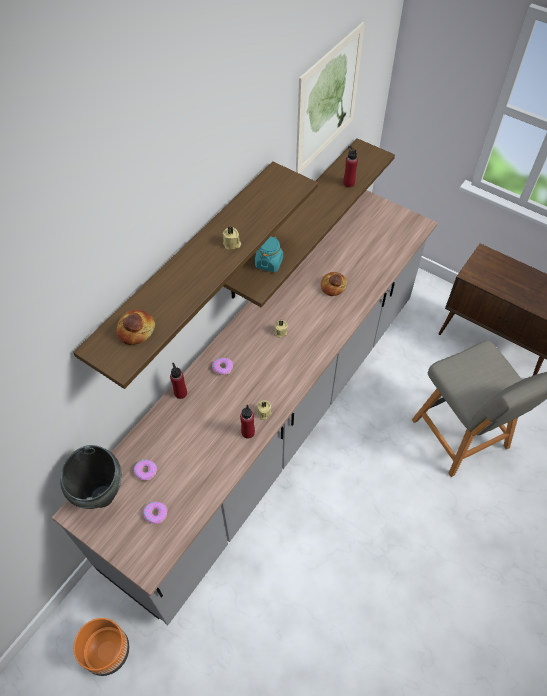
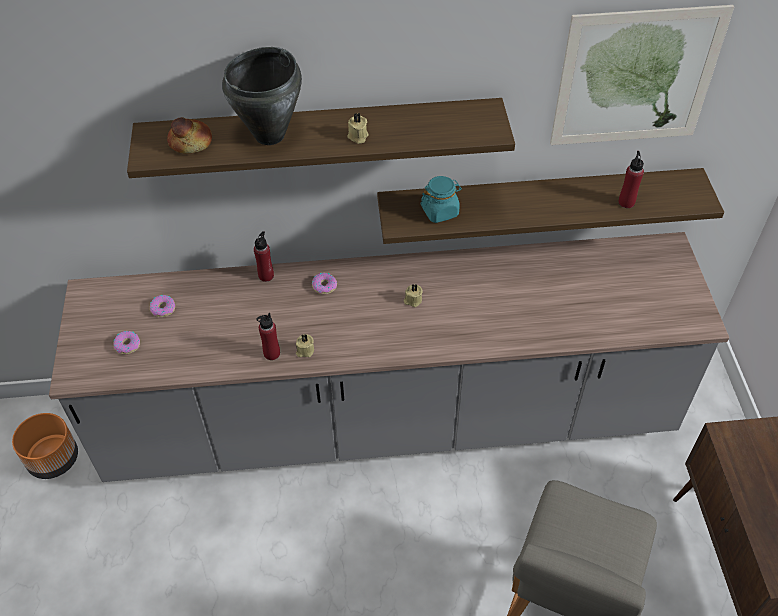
camera: 50 degrees right, 5 degrees down
black cooking pot [60,445,122,509] -> black cooking pot moved to [222,47,302,145]
bread [321,272,347,296] -> none

